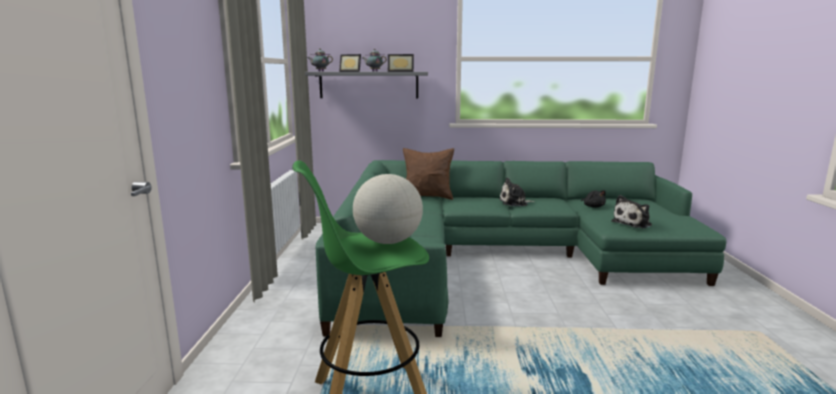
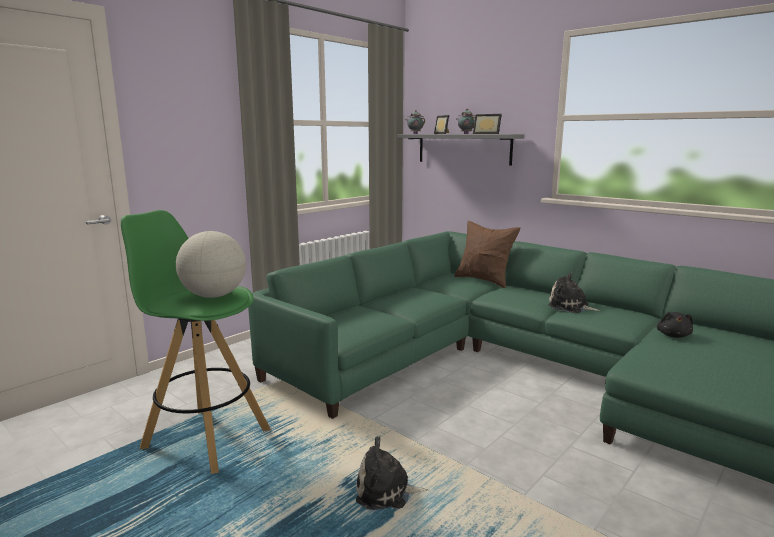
camera: 40 degrees right, 0 degrees up
plush toy [611,195,652,228] -> plush toy moved to [356,436,428,510]

